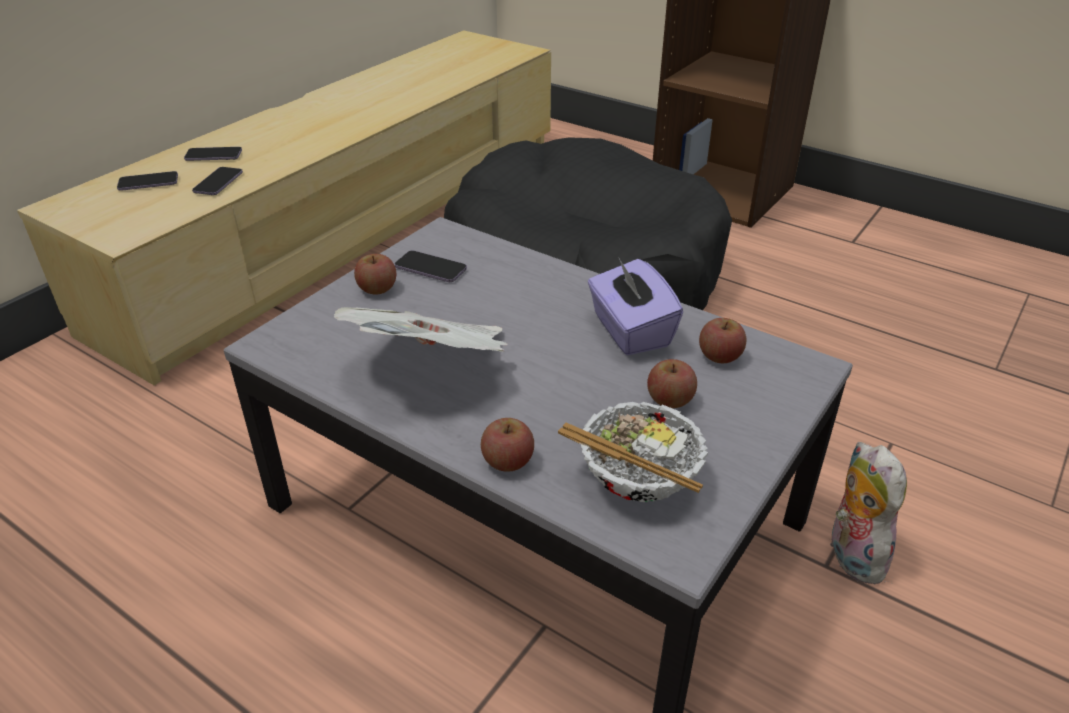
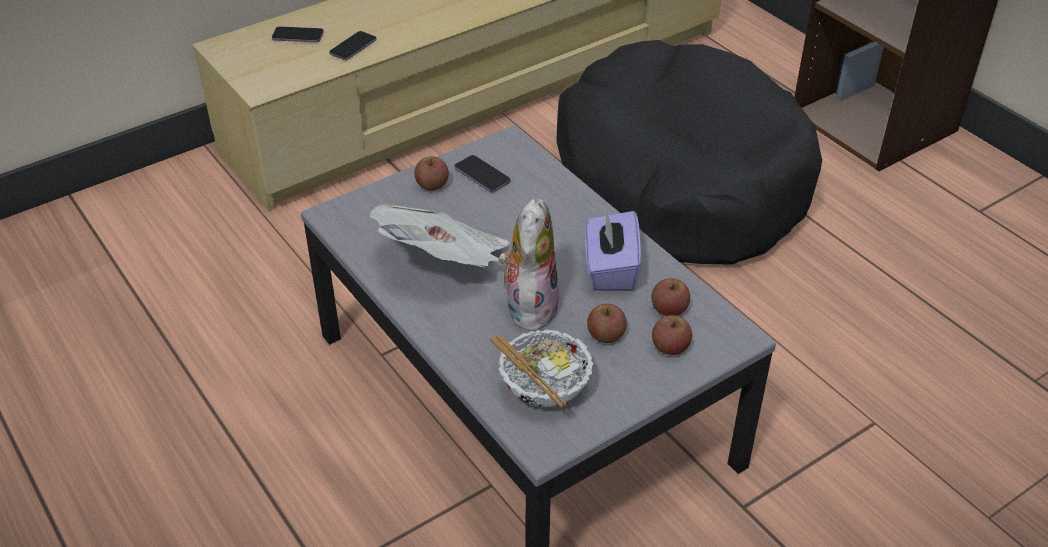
camera: 20 degrees right, 5 degrees up
phone [184,147,242,161] -> none
apple [481,418,534,472] -> apple moved to [652,315,692,355]
plush toy [829,442,907,584] -> plush toy moved to [499,199,559,331]

